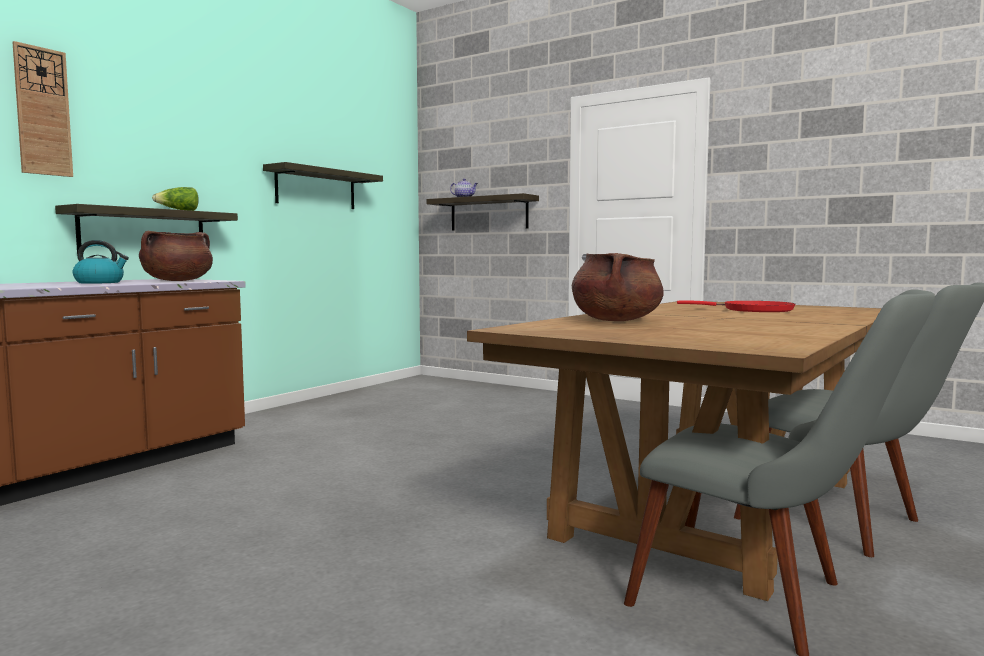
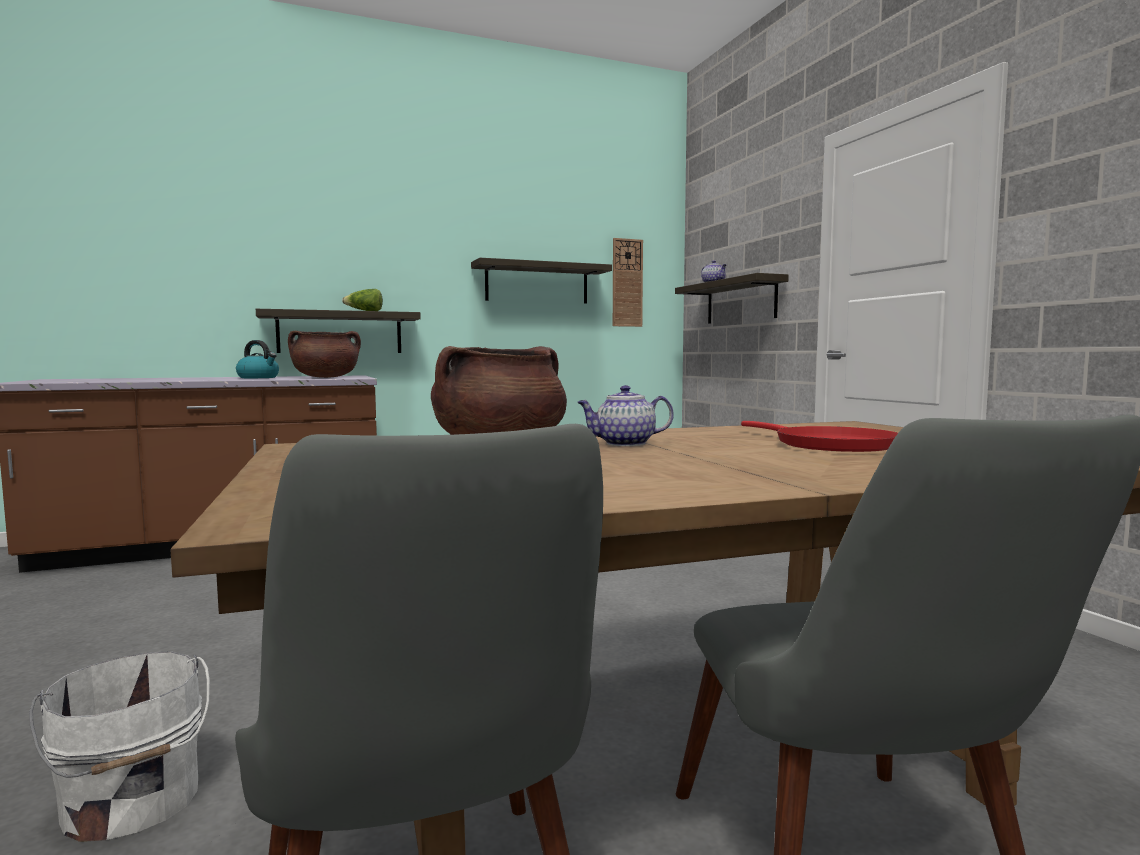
camera: 35 degrees right, 0 degrees up
wall clock [12,41,73,177] -> wall clock moved to [613,238,643,327]
none -> white bucket [29,651,210,842]
none -> teapot [577,385,674,446]

